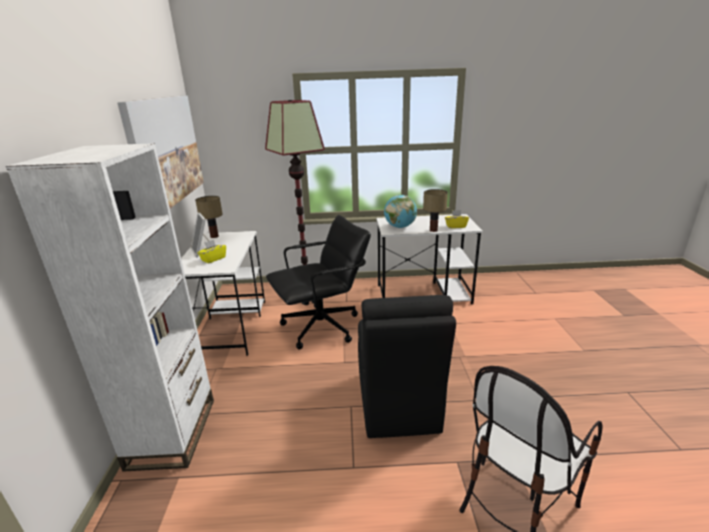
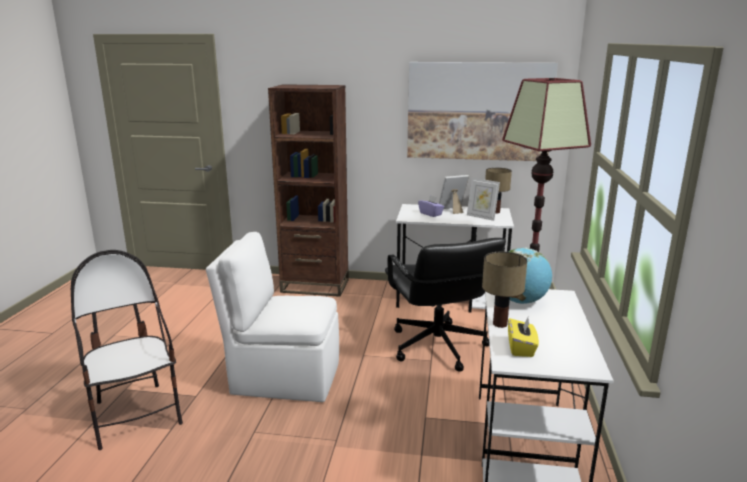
camera: 100 degrees right, 5 degrees down
white bookcase [6,143,214,472] -> brown bookcase [268,84,349,297]
yellow tissue box [197,240,226,263] -> purple tissue box [418,195,444,217]
black chair [358,295,456,438] -> white chair [206,232,339,402]
none -> picture frame [467,178,500,221]

